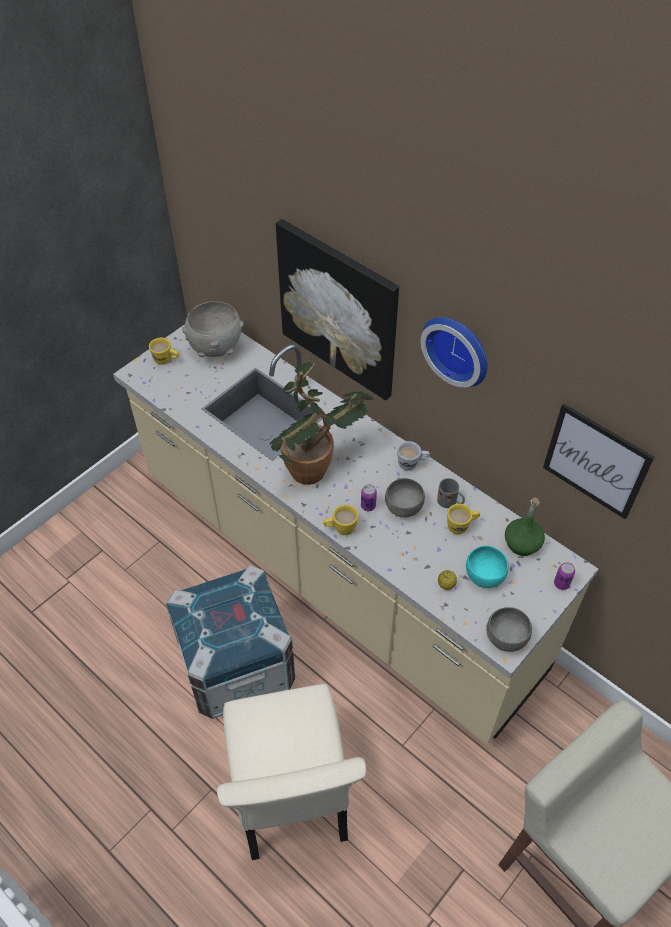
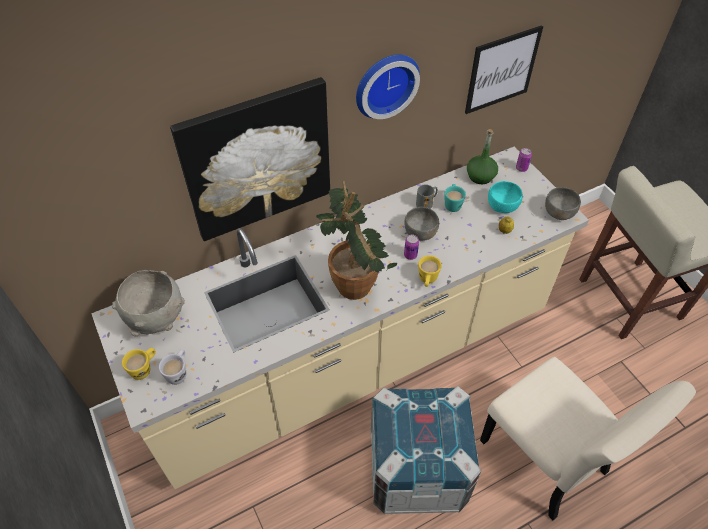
camera: 70 degrees left, 0 degrees up
beige chair [217,684,366,860] -> beige chair turned 45 degrees clockwise [480,356,696,520]
white mug [397,441,430,471] -> white mug moved to [159,350,186,385]
yellow mug [447,504,480,534] -> turquoise mug [444,184,466,212]

